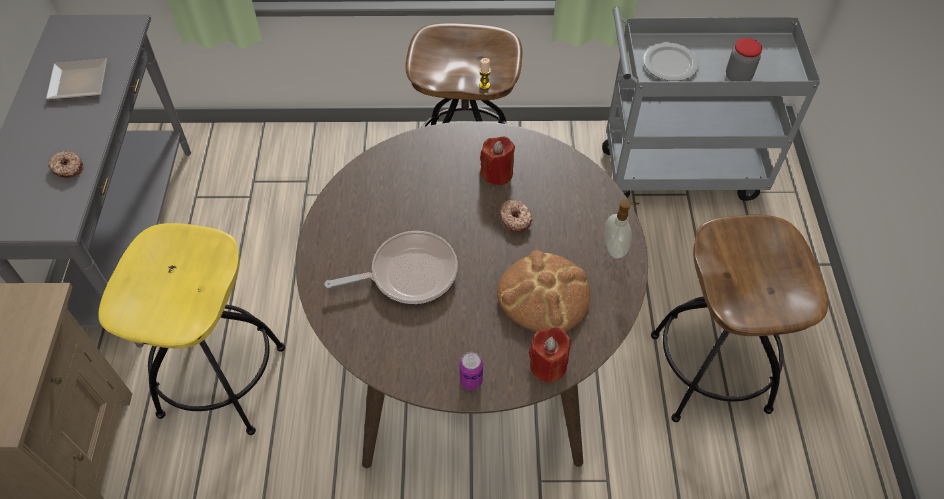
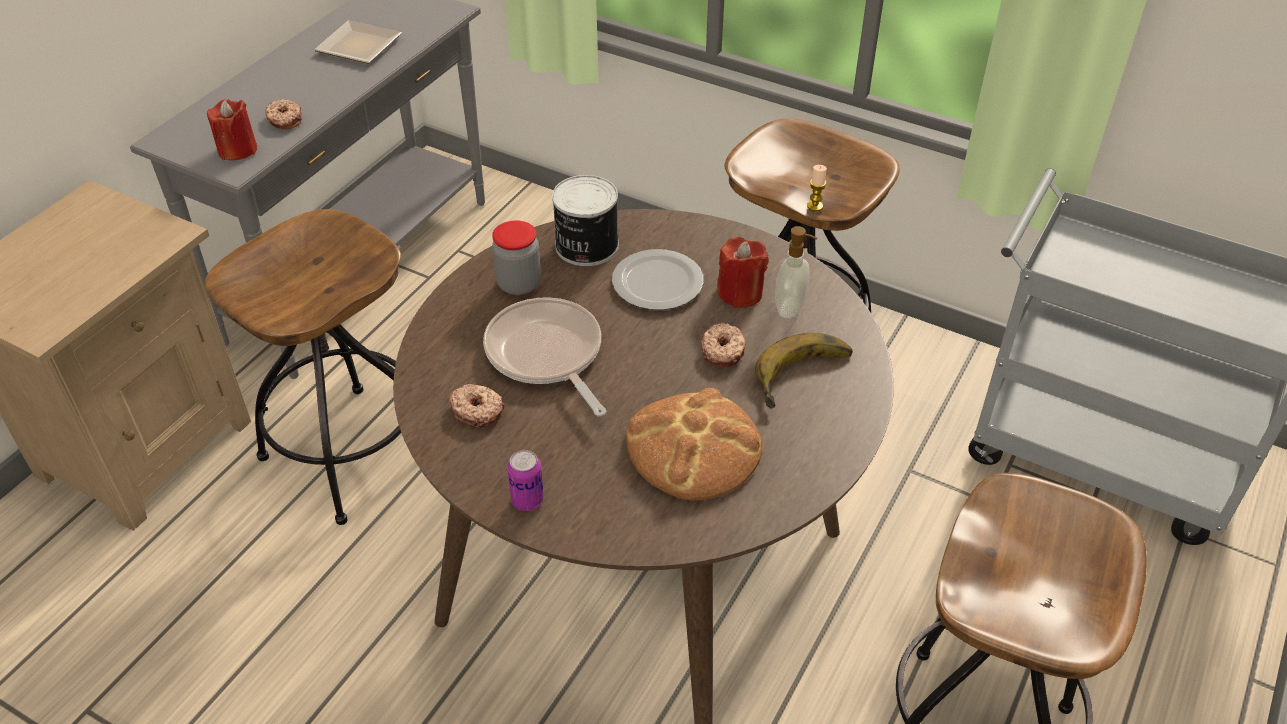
camera: 30 degrees right, 10 degrees down
yellow stool [98,223,285,435] -> brown stool [205,209,401,525]
frying pan [324,231,458,304] -> frying pan turned 135 degrees counterclockwise [483,297,606,416]
red candle [529,327,571,383] -> red candle moved to [207,99,257,160]
soap dispenser [604,199,639,259] -> soap dispenser moved to [775,226,817,318]
plate [643,43,699,81] -> plate moved to [612,249,704,310]
jar [726,38,762,81] -> jar moved to [492,220,541,295]
none -> donut [449,384,505,427]
none -> can [552,175,619,266]
none -> banana [755,333,853,409]

